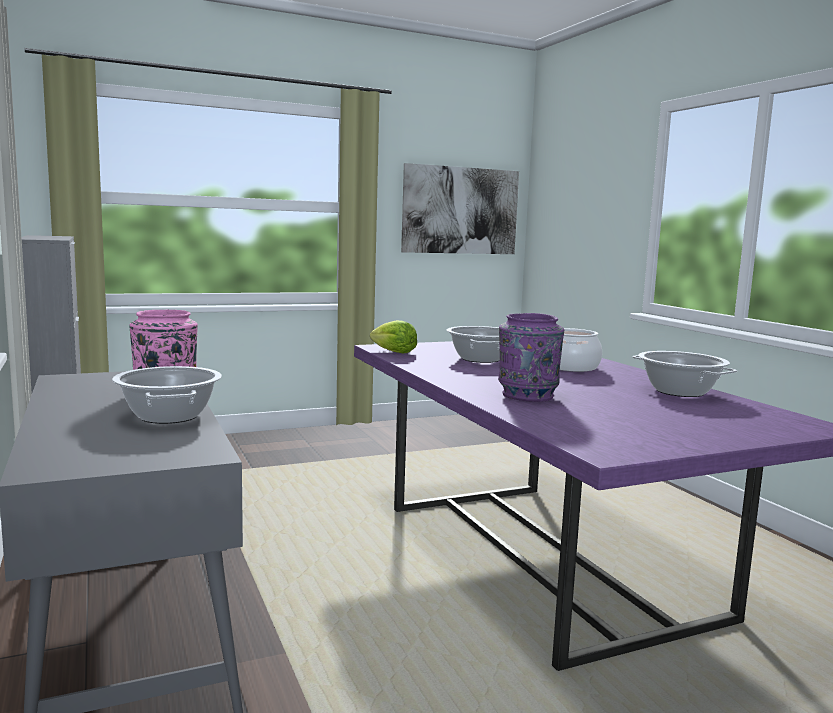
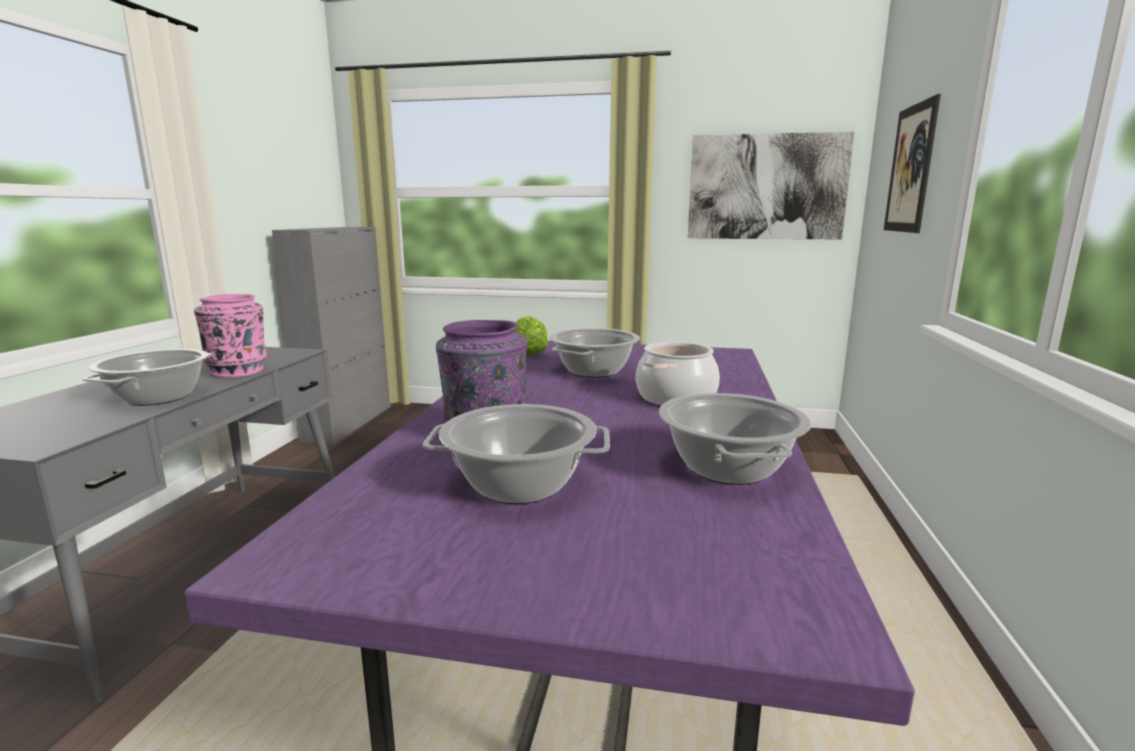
camera: 35 degrees right, 5 degrees up
none -> cooking pot [423,404,610,504]
none -> picture [884,94,941,233]

